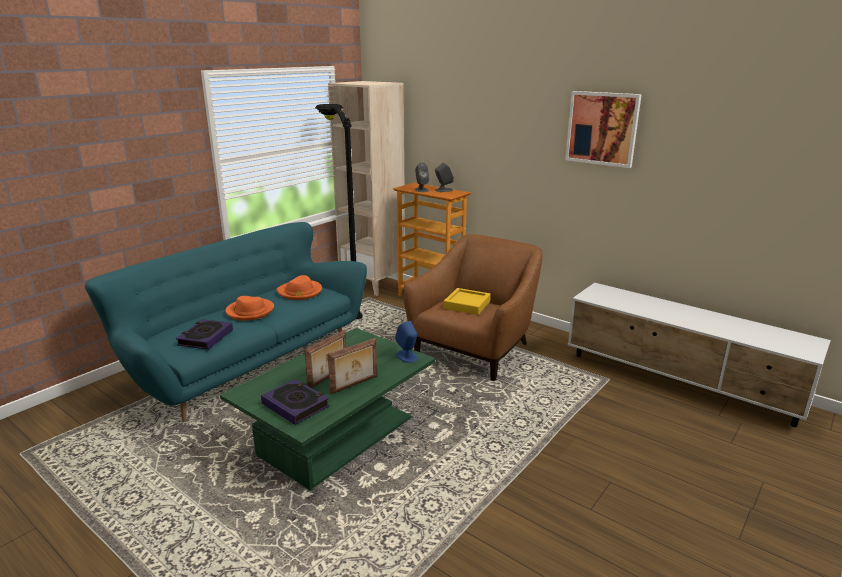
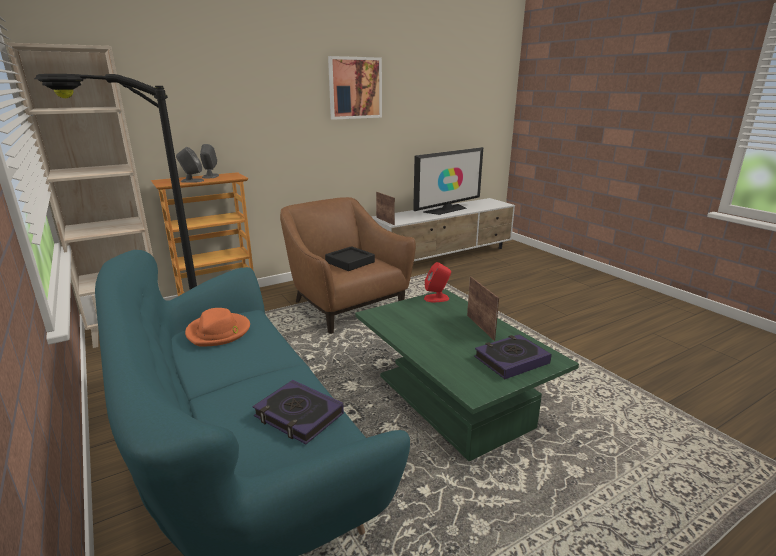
camera: 70 degrees left, 0 degrees up
orange hat [225,296,274,321] -> none
picture frame [304,330,346,388] -> picture frame moved to [376,192,395,225]
blue speaker [395,321,418,363] -> red speaker [424,262,451,302]
yellow tray [444,288,491,315] -> black tray [325,246,375,271]
none -> television [413,147,483,215]

